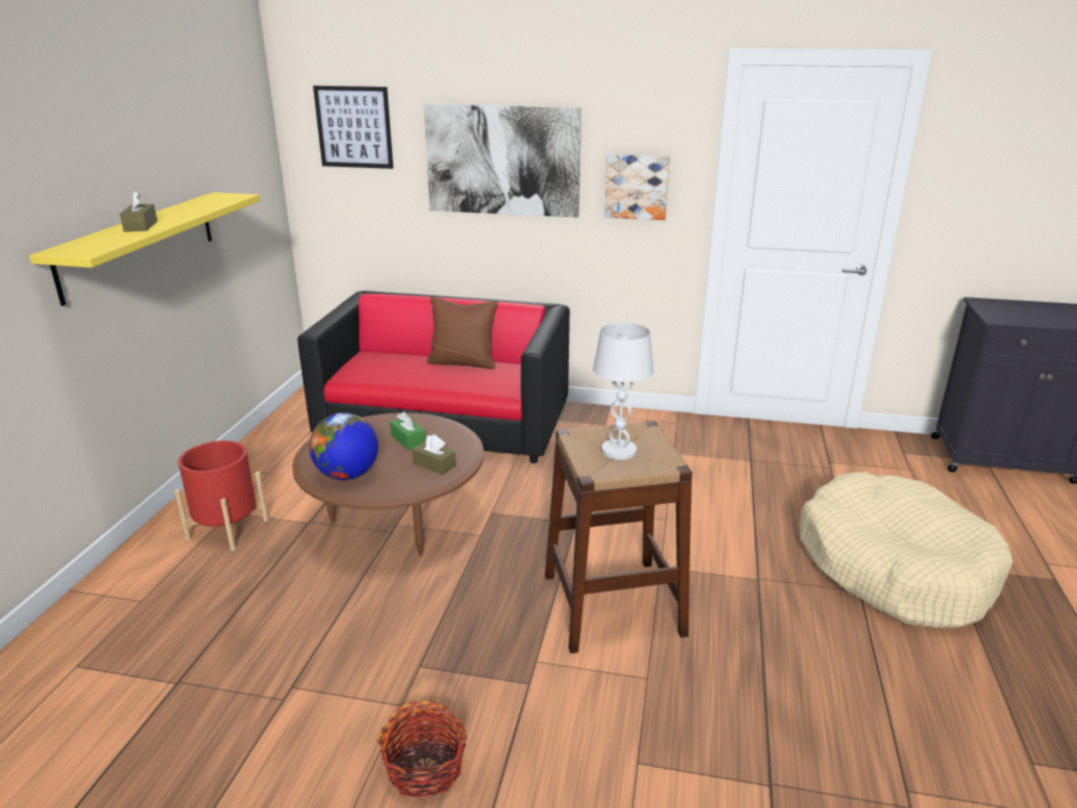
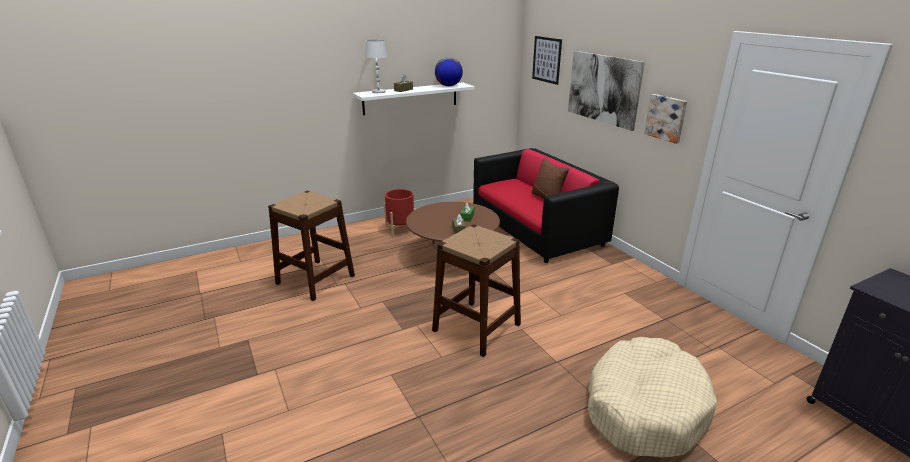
camera: 50 degrees right, 0 degrees up
yellow shelf [29,192,260,306] -> white shelf [353,82,475,115]
globe [309,413,378,480] -> globe moved to [435,57,463,86]
basket [377,700,467,800] -> none
white table lamp [593,323,654,460] -> white table lamp moved to [365,40,388,93]
none -> brown stool [268,191,355,301]

